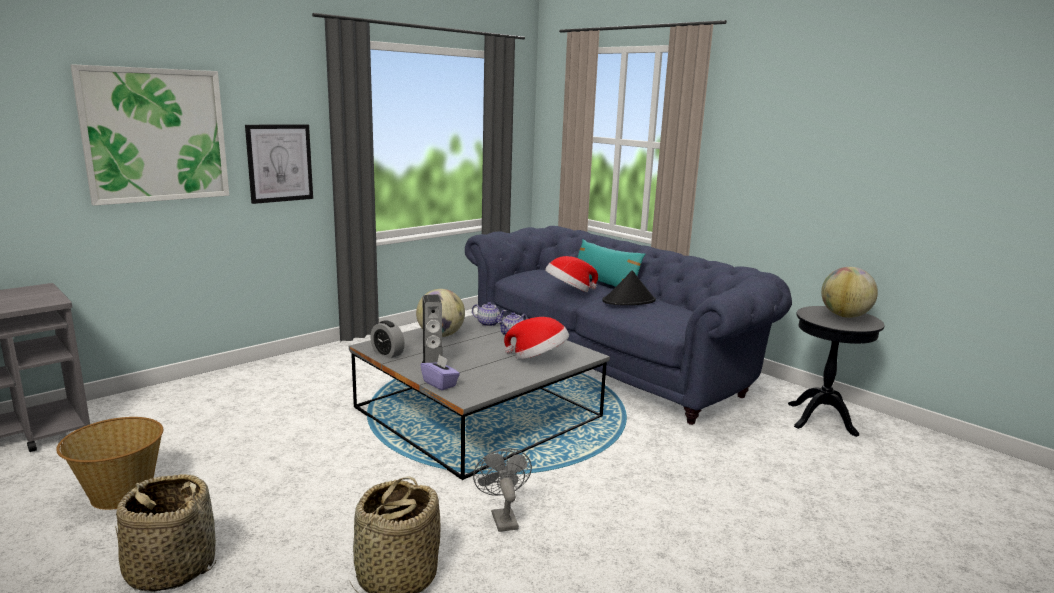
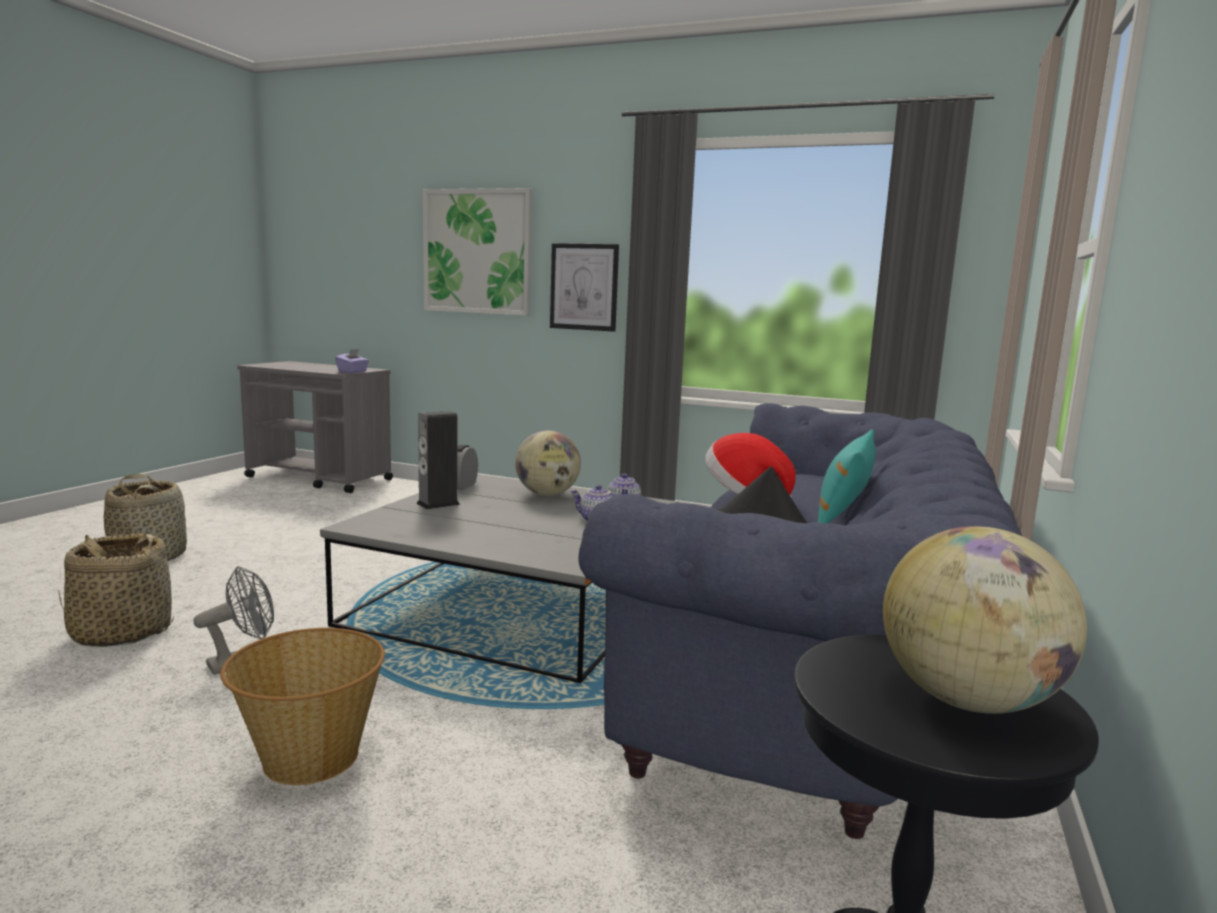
camera: 65 degrees right, 5 degrees down
basket [56,417,163,510] -> basket moved to [220,628,385,785]
purple tissue box [420,355,460,391] -> purple tissue box moved to [335,349,369,373]
hat [504,317,569,359] -> none

